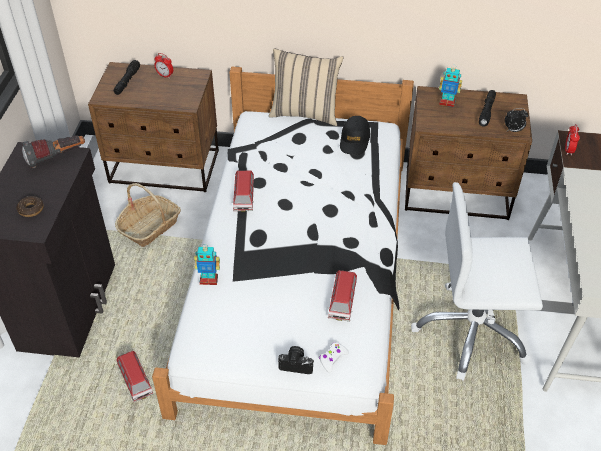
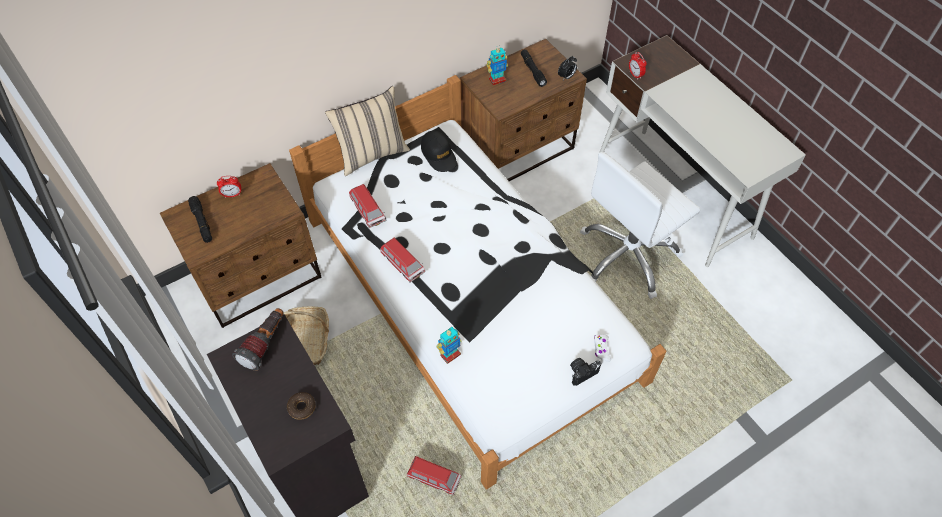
camera: 40 degrees left, 10 degrees up
toy car [327,270,357,321] -> toy car moved to [349,184,386,228]

